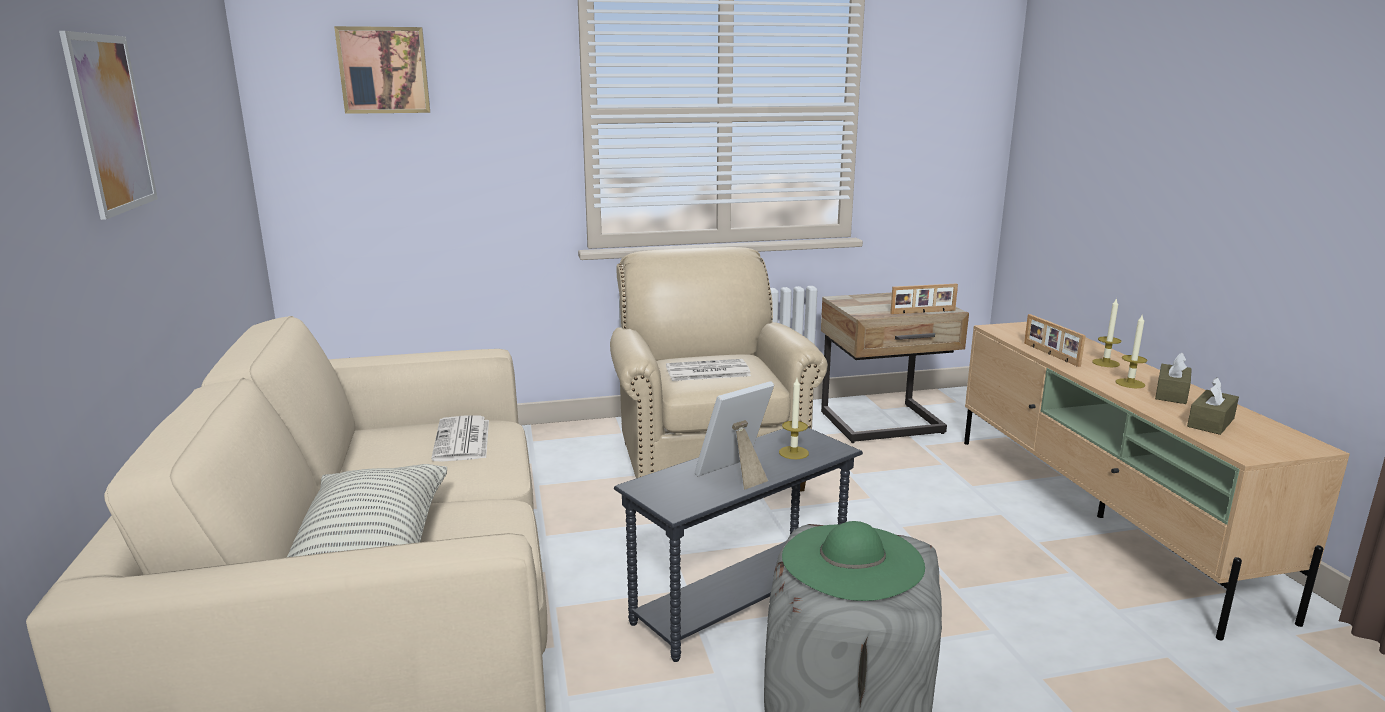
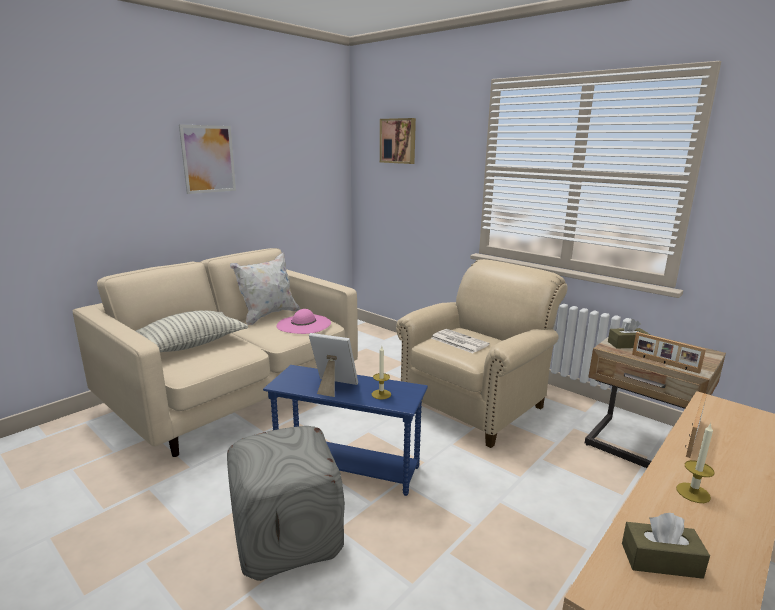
camera: 55 degrees right, 0 degrees up
newspaper [431,415,489,461] -> pink hat [276,309,331,334]
grey side table [614,428,863,662] -> blue side table [263,365,428,496]
green hat [782,521,925,601] -> none
candle [1092,298,1121,367] -> none
brown tissue box [1155,353,1192,404] -> brown tissue box moved to [608,319,650,348]
none -> white pillow [230,252,300,325]

